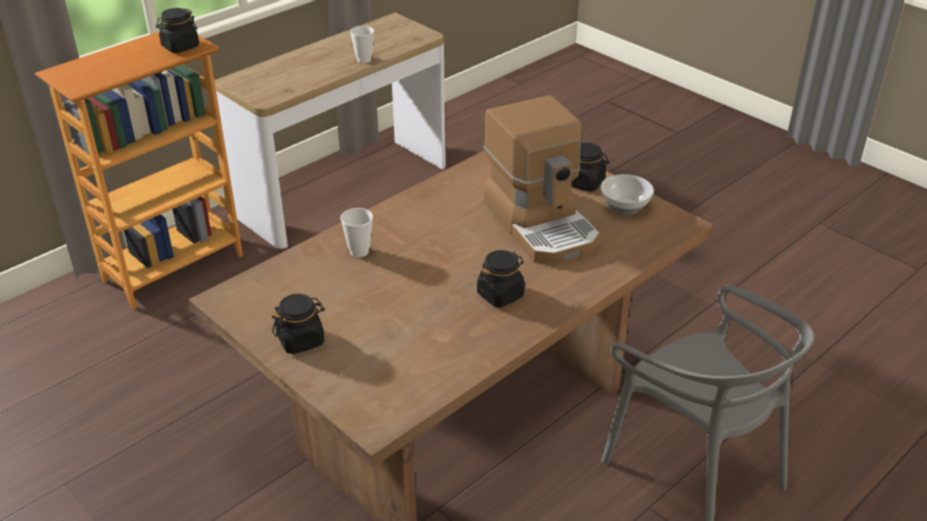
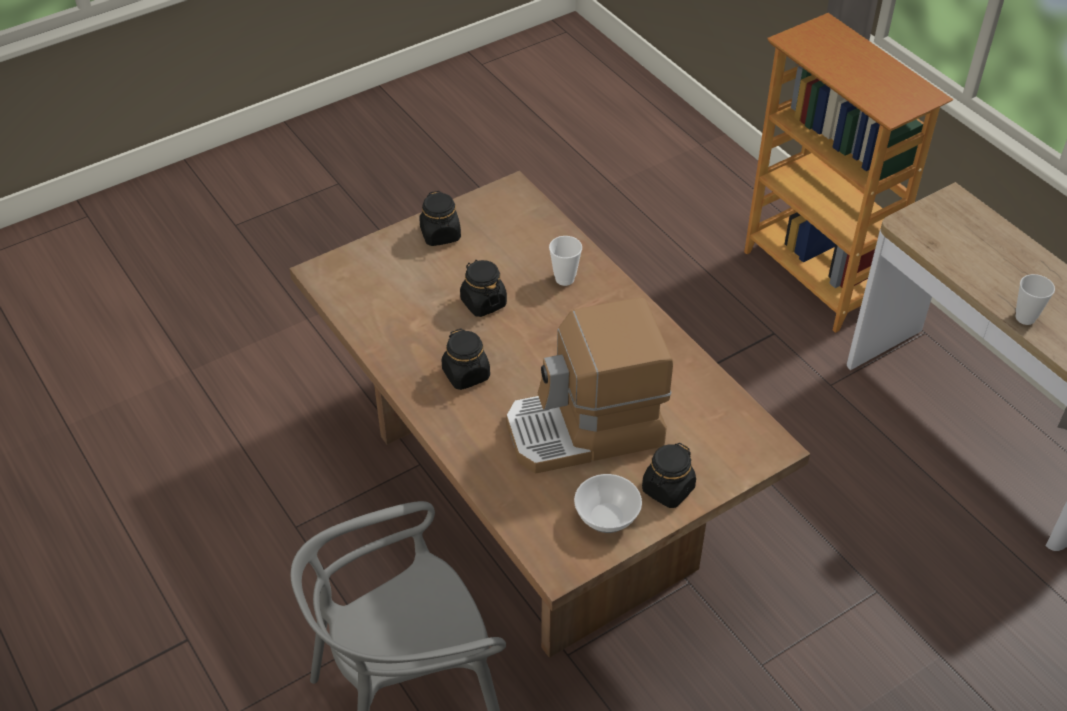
camera: 100 degrees right, 10 degrees up
black jar [156,8,199,53] -> black jar moved to [460,260,507,317]

